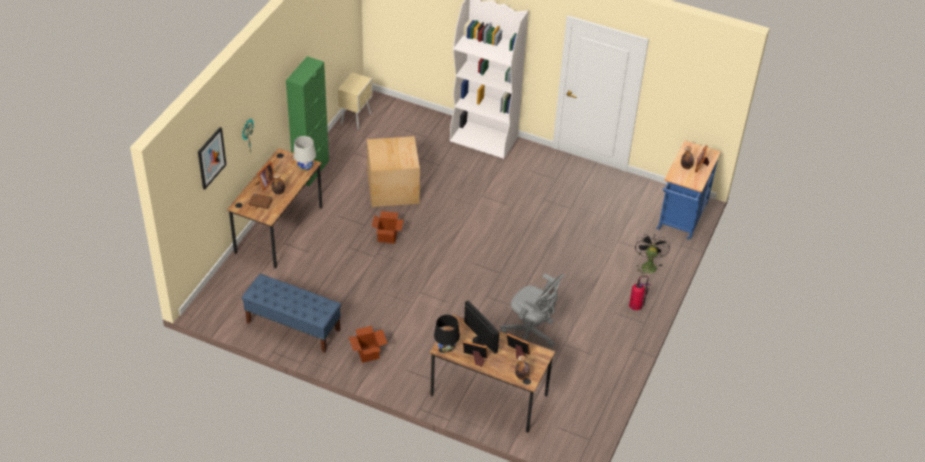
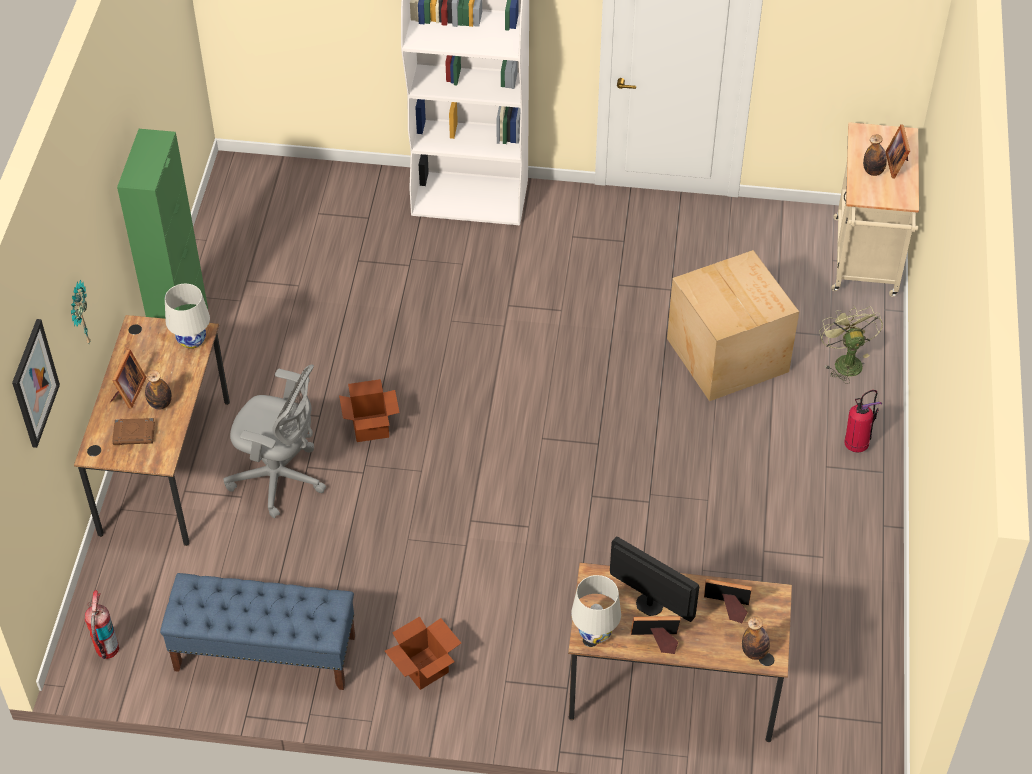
camera: 15 degrees left, 5 degrees up
beige nightstand [338,72,373,130] -> none
cardboard box [367,136,420,207] -> cardboard box moved to [667,250,799,401]
black table lamp [434,315,460,352] -> white table lamp [571,575,621,644]
grey office chair [500,273,564,347] -> grey office chair moved to [223,364,326,518]
black fan [635,234,670,276] -> green fan [819,306,883,384]
blue cart [656,140,721,240] -> beige cart [831,122,919,297]
none -> fire extinguisher [85,590,119,659]

